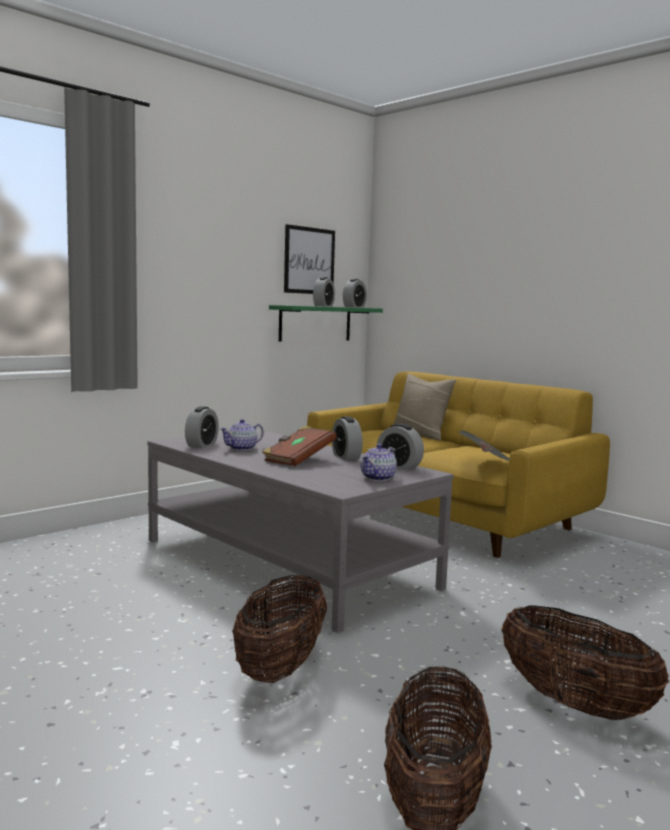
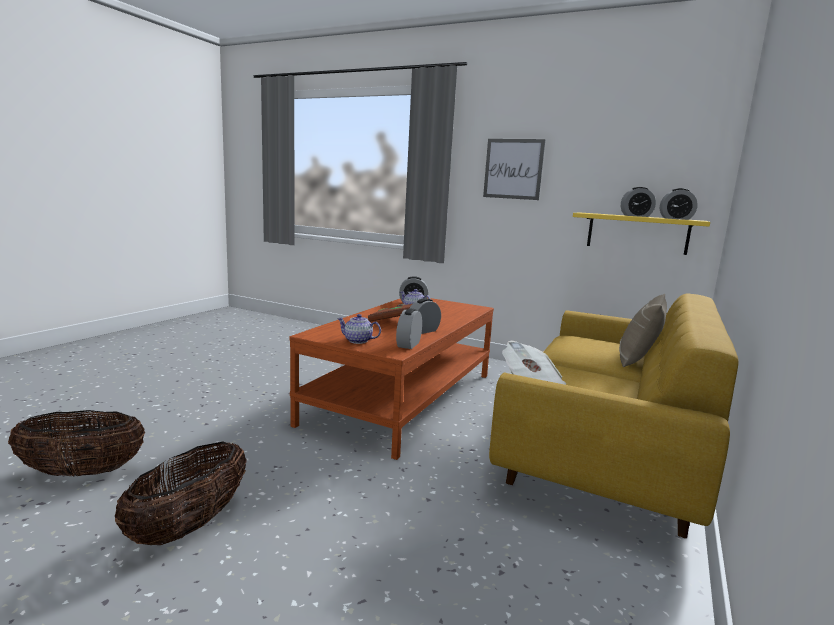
camera: 70 degrees right, 5 degrees up
grey coffee table [147,429,453,633] -> brown coffee table [289,298,494,460]
basket [232,575,327,683] -> none
green shelf [269,305,383,341] -> yellow shelf [573,212,710,255]
picture [284,224,335,294] -> picture moved to [483,139,545,200]

